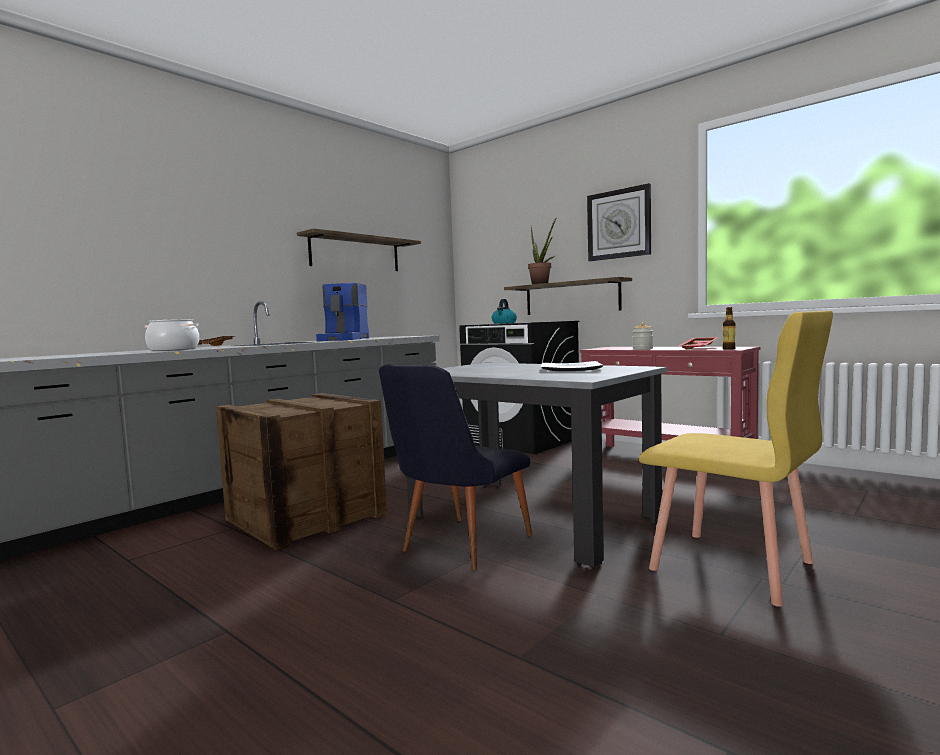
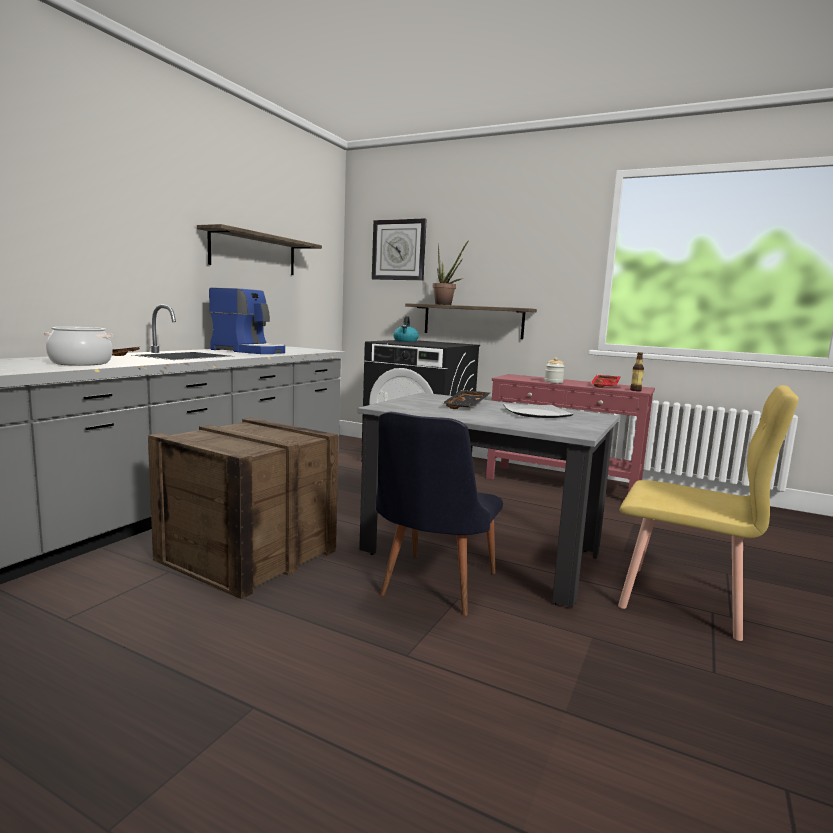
camera: 15 degrees left, 5 degrees up
coffee machine [316,283,369,341] -> coffee machine turned 60 degrees counterclockwise [209,287,285,354]
wall clock [587,183,651,261] -> wall clock moved to [372,219,427,280]
none -> black tray [442,390,490,409]

